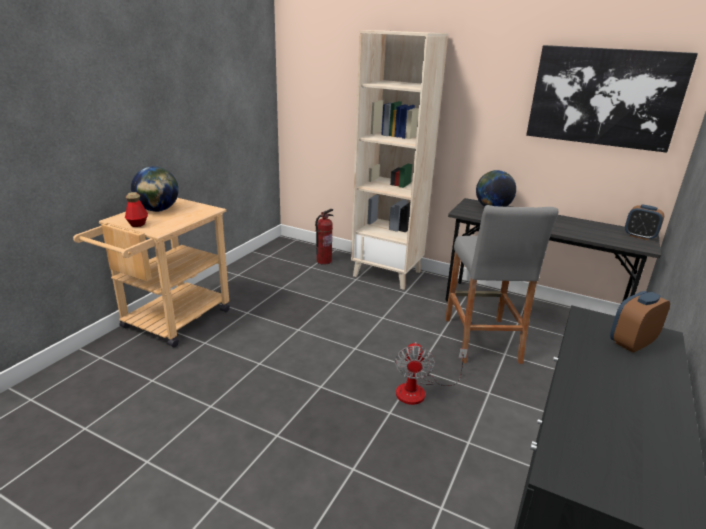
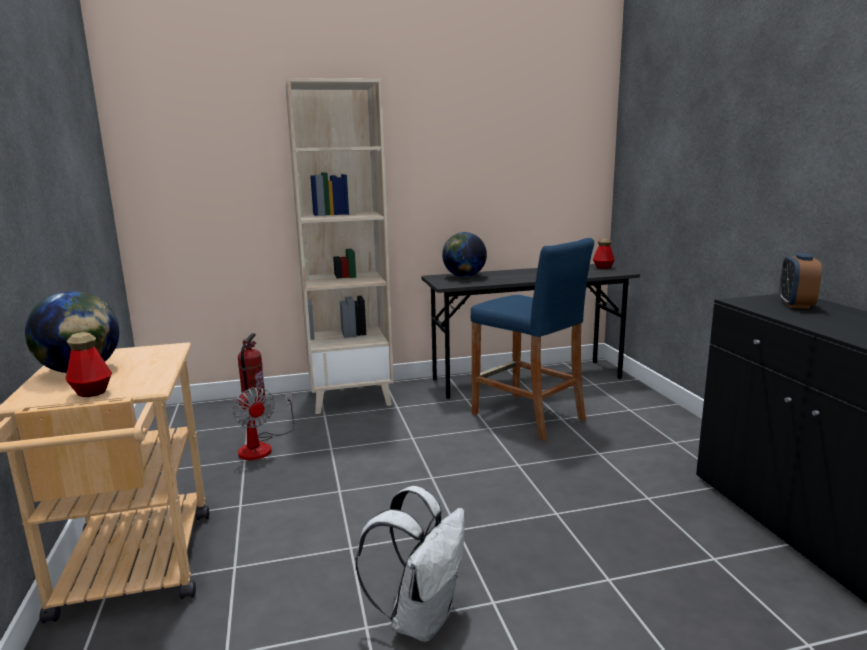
camera: 40 degrees left, 10 degrees down
fan [395,342,468,405] -> fan moved to [233,387,294,460]
grey stool [445,205,559,364] -> blue stool [471,238,594,441]
picture [526,45,698,153] -> none
alarm clock [625,205,664,240] -> bottle [593,239,615,269]
none -> white backpack [355,486,465,642]

